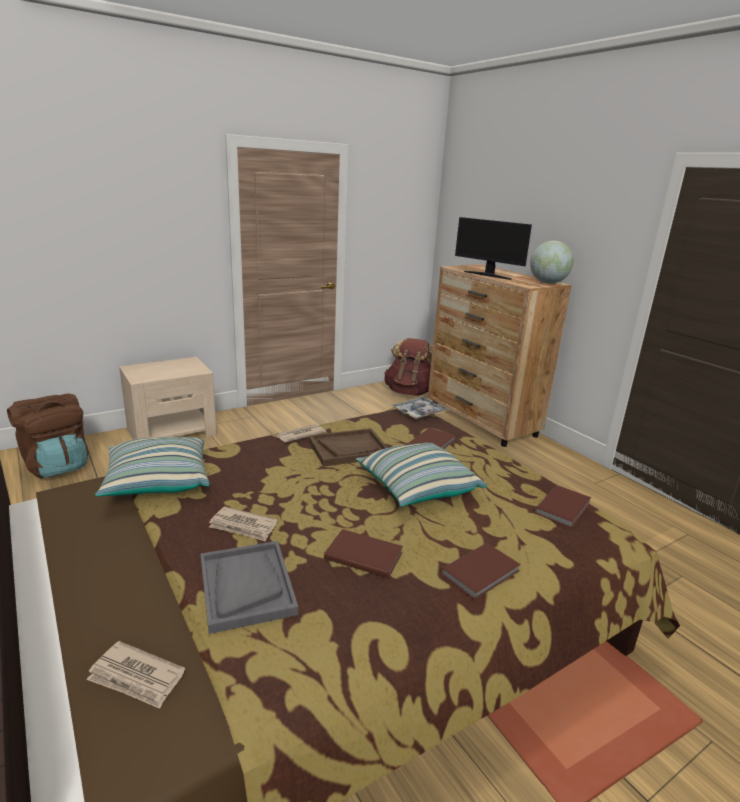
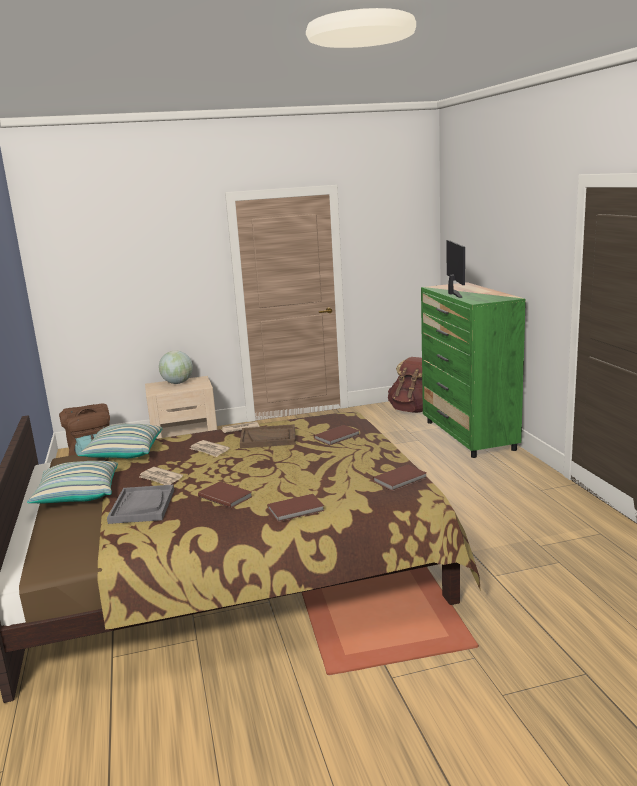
camera: 20 degrees right, 5 degrees down
newspaper [86,641,185,709] -> newspaper moved to [190,440,230,457]
pillow [356,443,487,506] -> pillow moved to [27,461,118,504]
tray [392,397,449,419] -> none
brown dresser [428,264,571,447] -> green dresser [421,282,526,458]
monitor [455,217,532,280] -> monitor turned 150 degrees counterclockwise [447,240,465,298]
globe [530,241,574,284] -> globe moved to [159,350,193,384]

